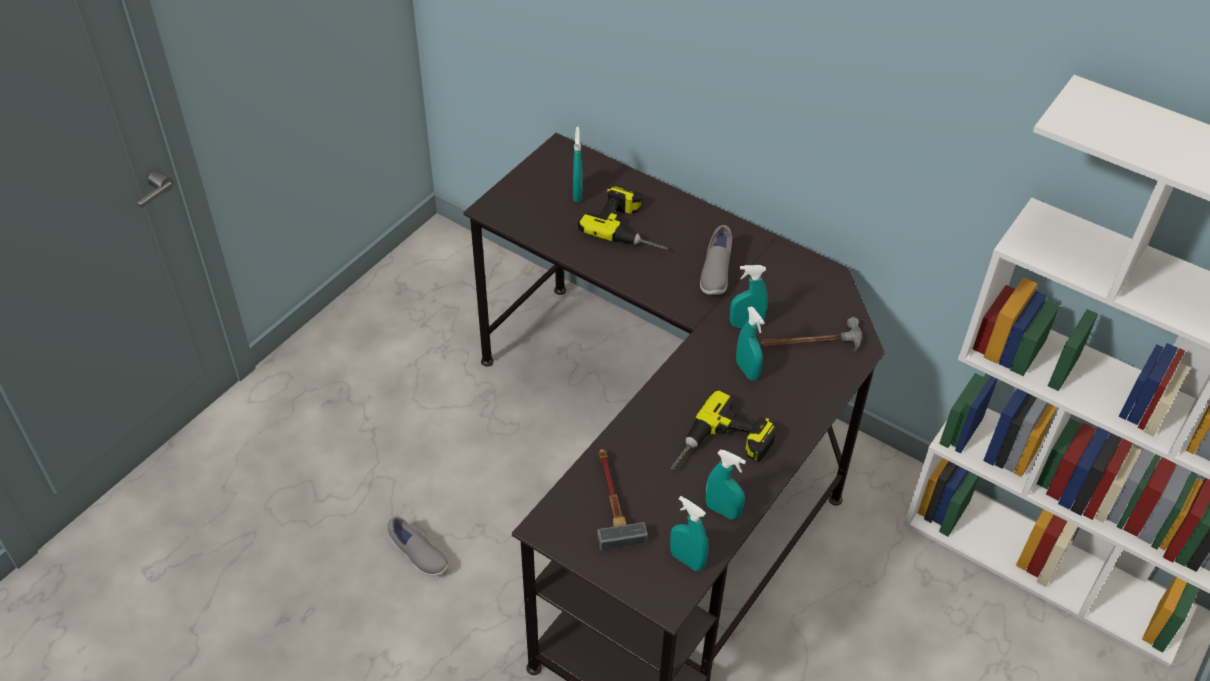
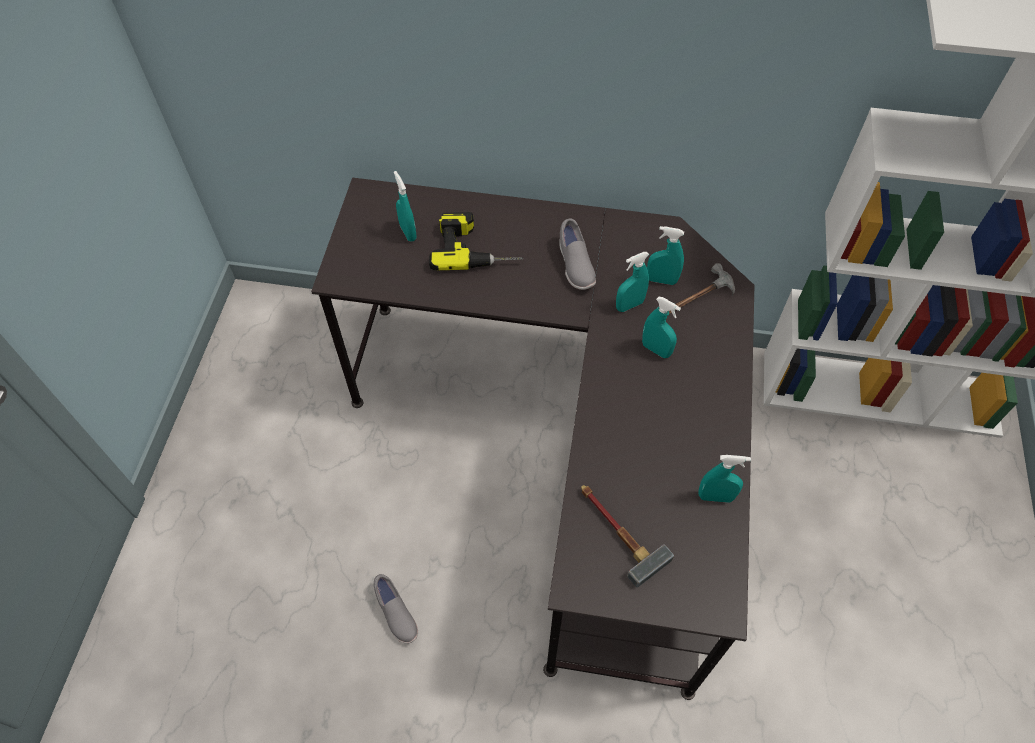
camera: 25 degrees left, 10 degrees up
grey shoe [388,516,449,576] -> grey shoe turned 45 degrees clockwise [374,574,418,644]
turquoise spray bottle [670,496,708,571] -> turquoise spray bottle moved to [647,226,684,285]
power drill [671,390,776,469] -> none

